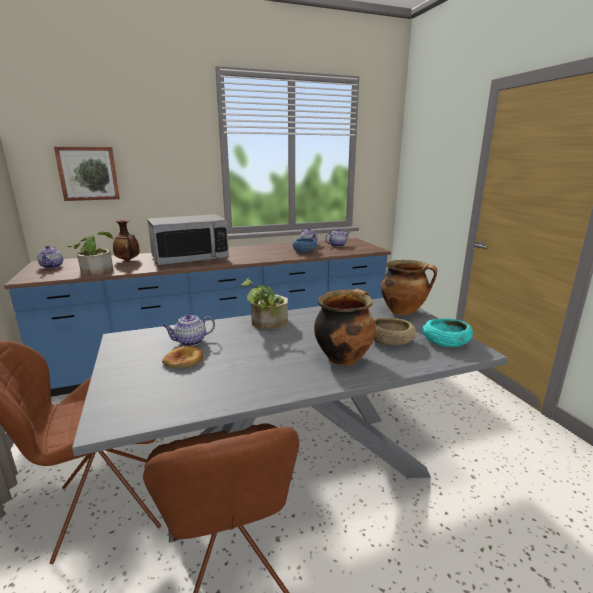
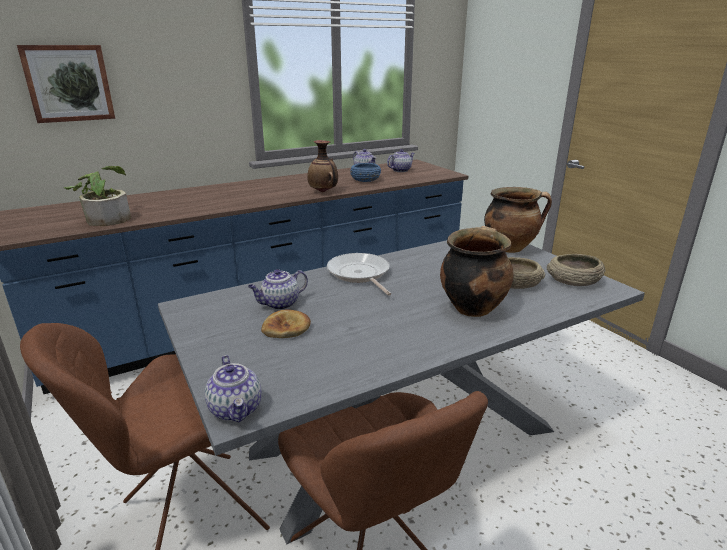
camera: 10 degrees left, 5 degrees up
teapot [37,246,63,268] -> teapot moved to [205,355,262,422]
vase [113,220,140,261] -> vase moved to [307,140,338,192]
microwave [147,214,229,265] -> none
potted plant [241,278,288,329] -> frying pan [327,253,391,296]
turquoise bowl [422,319,473,347] -> beige bowl [547,254,605,286]

